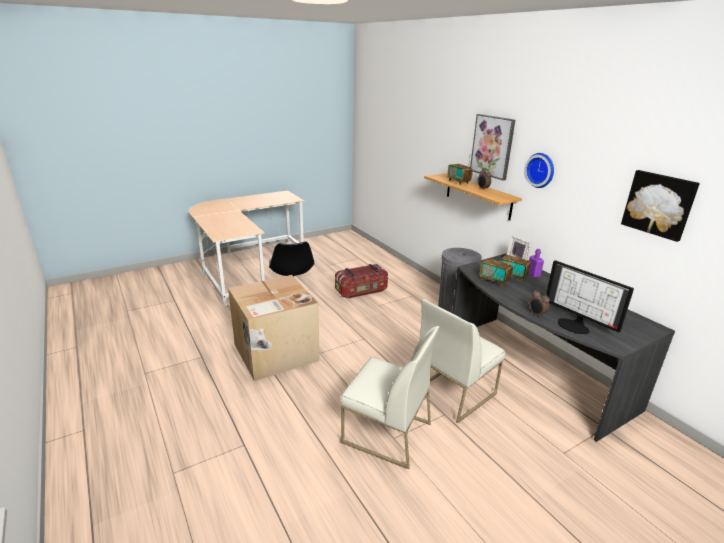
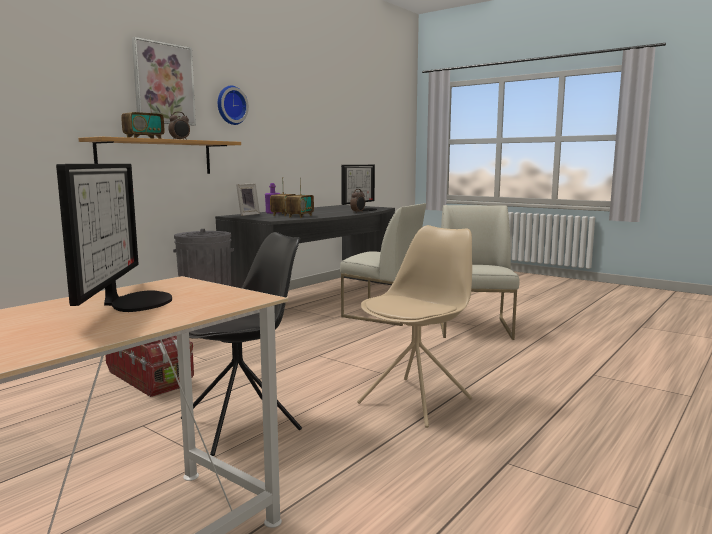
camera: 110 degrees left, 15 degrees down
cardboard box [228,275,320,381] -> beige chair [357,225,472,428]
picture [621,170,700,242] -> none
none -> monitor [56,164,172,312]

